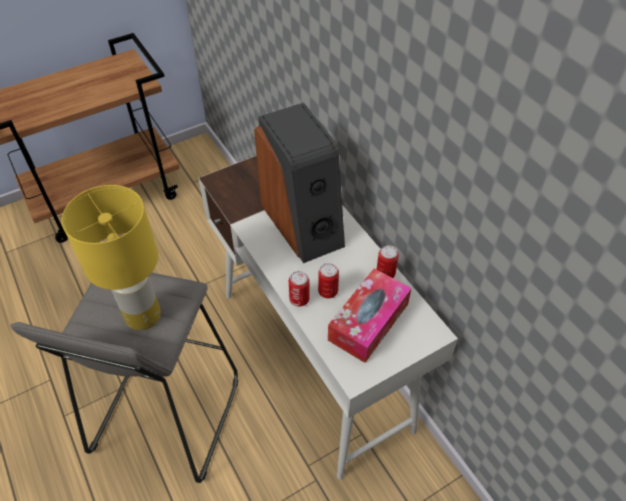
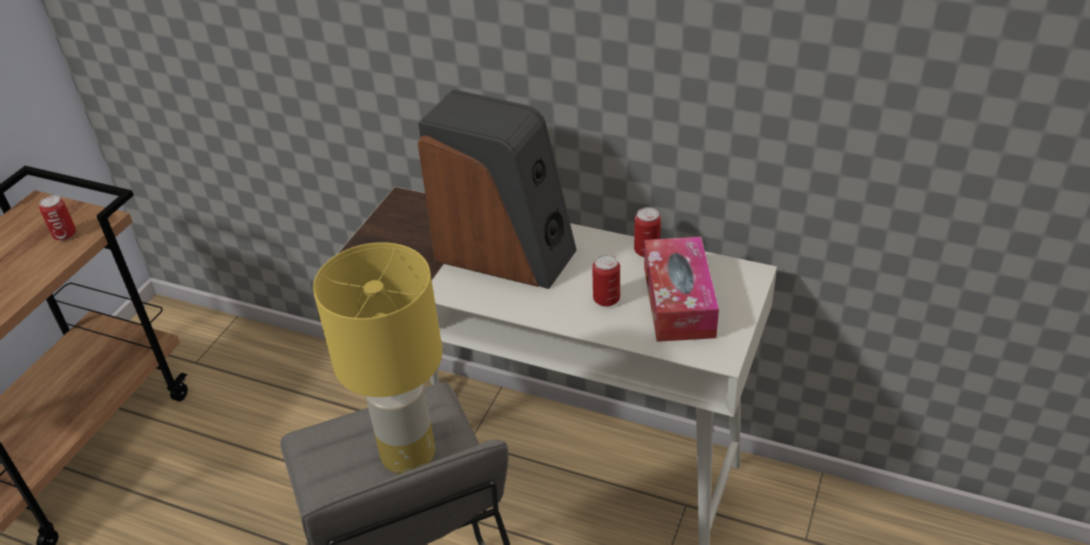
camera: 35 degrees left, 10 degrees down
can [289,271,310,307] -> can moved to [39,195,76,241]

